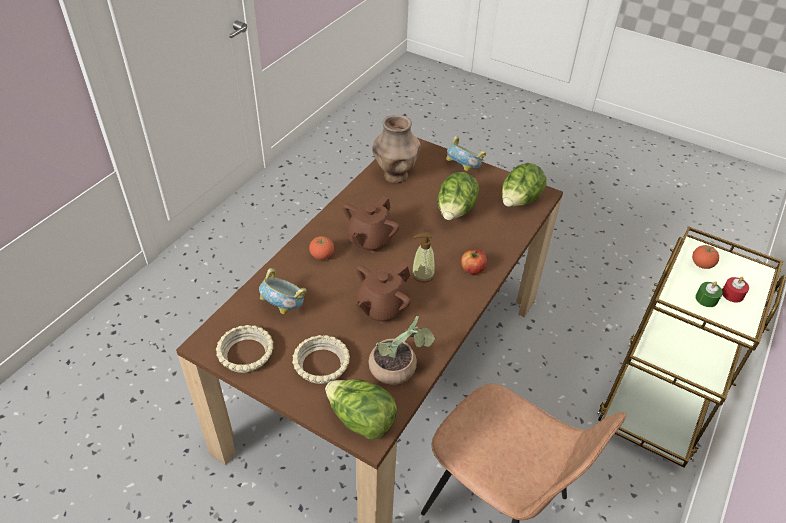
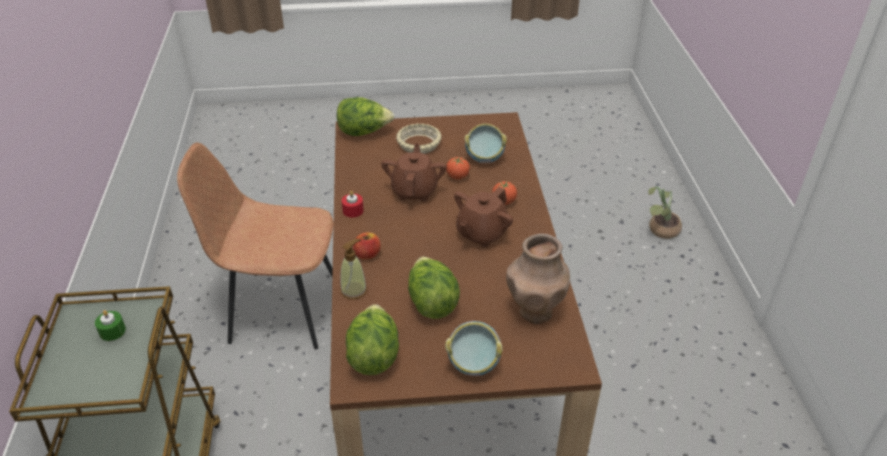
camera: 145 degrees right, 5 degrees down
beige bowl [216,325,274,373] -> none
brown teapot [343,196,400,253] -> brown teapot turned 135 degrees counterclockwise [454,187,513,247]
potted plant [369,316,436,385] -> potted plant moved to [648,186,682,239]
soap dispenser [412,232,435,282] -> soap dispenser moved to [340,238,367,299]
tomato [692,245,719,269] -> tomato moved to [446,156,470,179]
red candle [722,277,749,302] -> red candle moved to [342,191,364,217]

